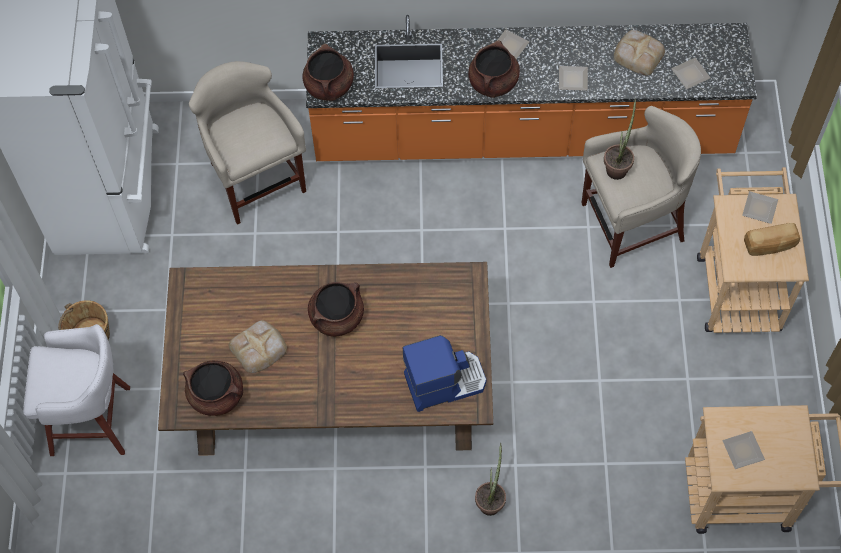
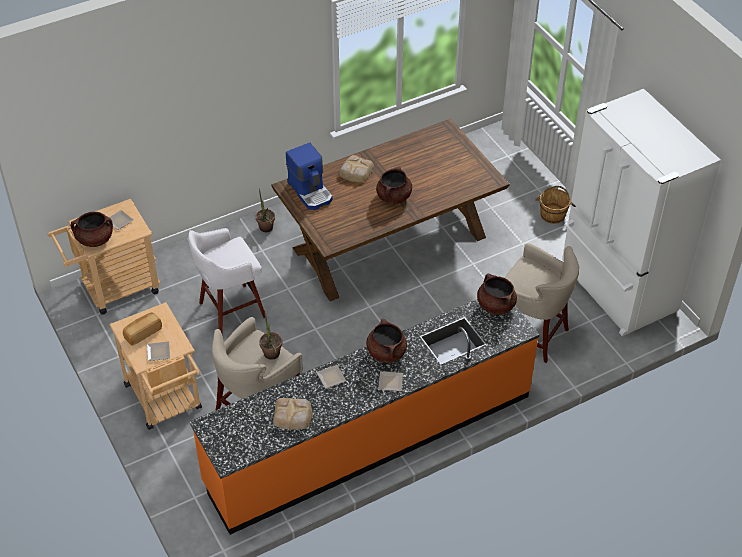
camera: 150 degrees right, 15 degrees down
white stool [23,324,130,456] -> white stool moved to [188,228,267,335]
brown cooking pot [183,361,243,416] -> brown cooking pot moved to [71,212,113,247]
bread [229,320,287,373] -> bread moved to [339,155,374,183]
coffee machine [403,335,486,412] -> coffee machine turned 75 degrees counterclockwise [286,143,333,210]
plate [671,58,711,89] -> none

